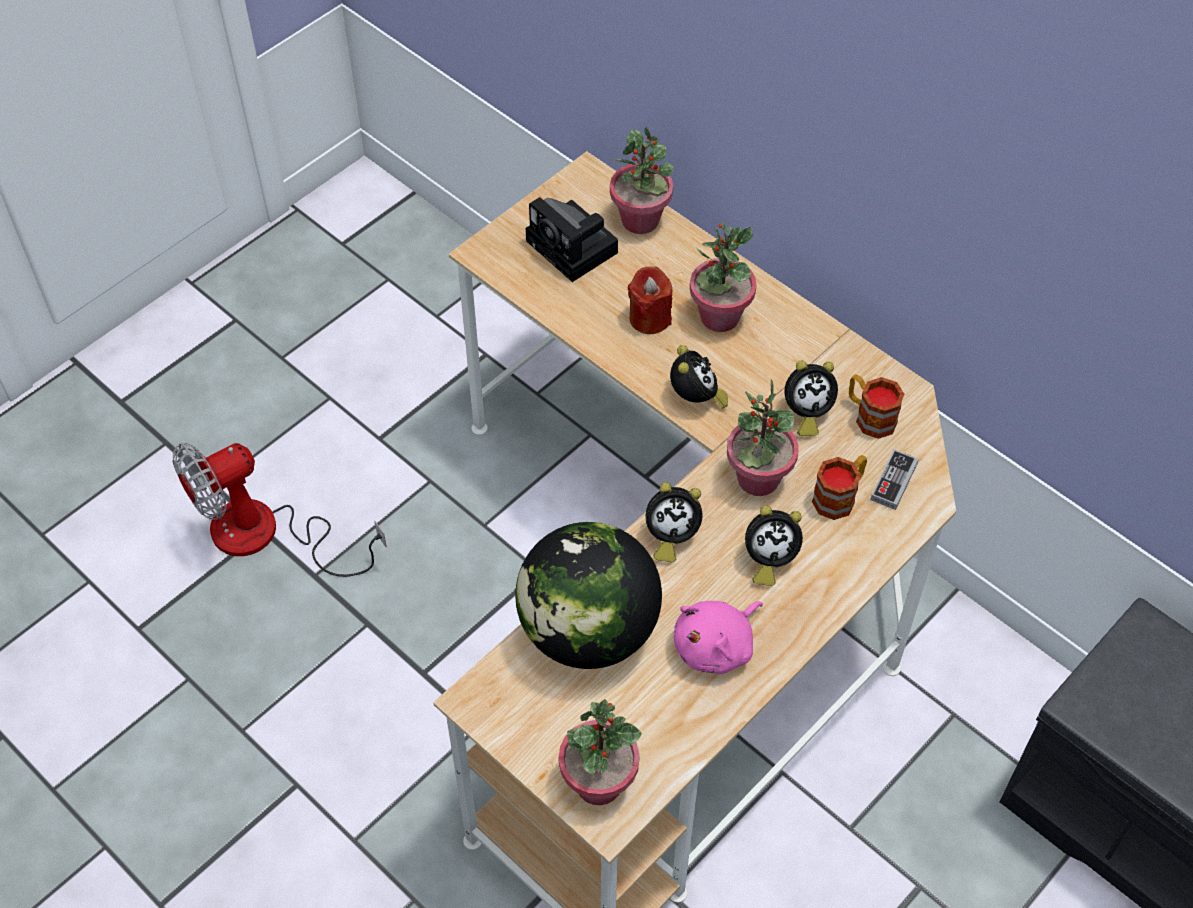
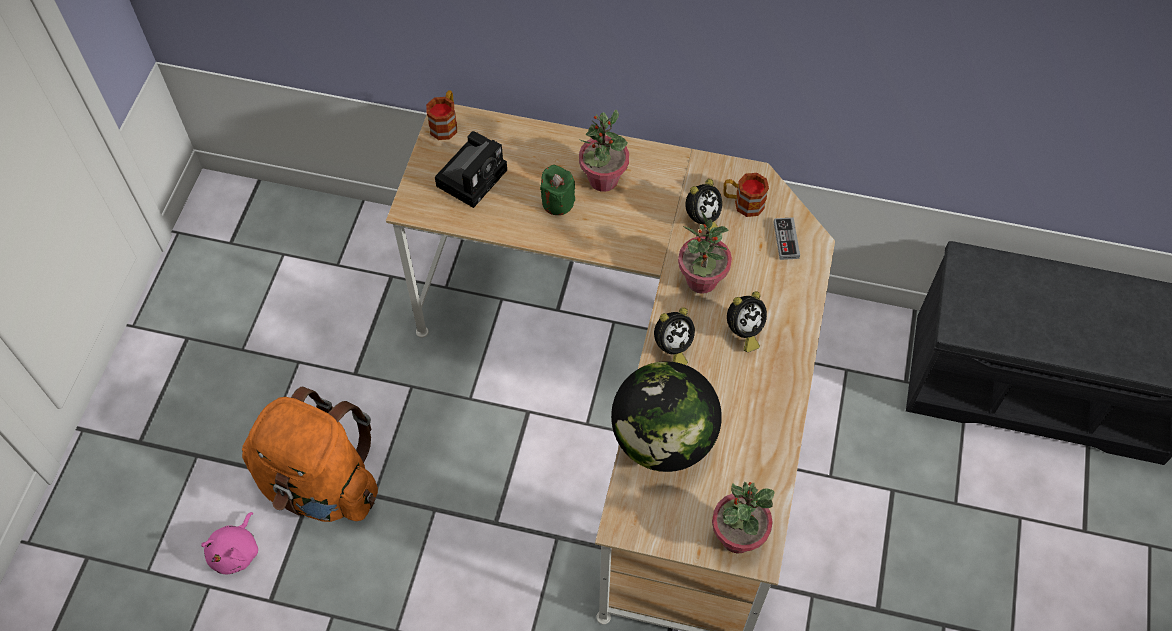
camera: 30 degrees left, 5 degrees up
fan [173,443,387,577] -> orange backpack [242,387,378,522]
camera [526,197,618,282] -> camera turned 75 degrees counterclockwise [435,131,507,208]
potted plant [610,127,674,234] -> none
red candle [628,267,672,334] -> green candle [540,165,575,215]
alarm clock [670,345,728,409] -> none
pink plush toy [674,601,763,674] -> pink plush toy moved to [201,512,258,574]
mug [812,455,867,520] -> mug moved to [426,90,457,140]

